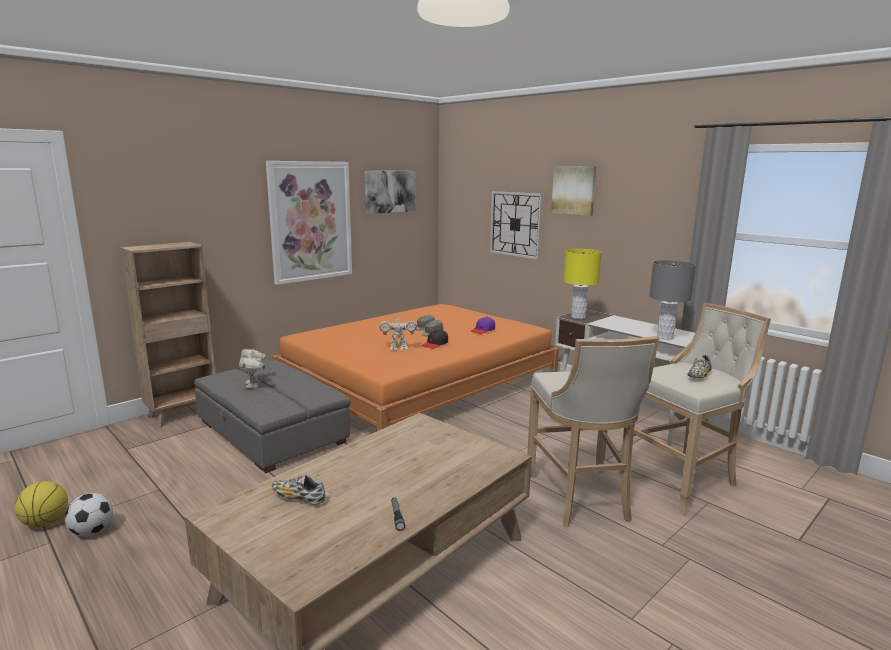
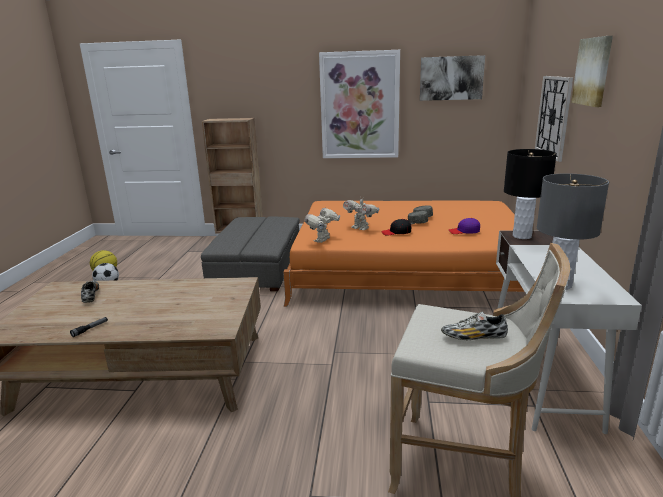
camera: 50 degrees right, 5 degrees up
toy robot [239,347,266,388] -> toy robot moved to [305,208,340,243]
beige stool [527,336,659,527] -> none
yellow table lamp [563,249,602,319] -> black table lamp [504,149,557,239]

